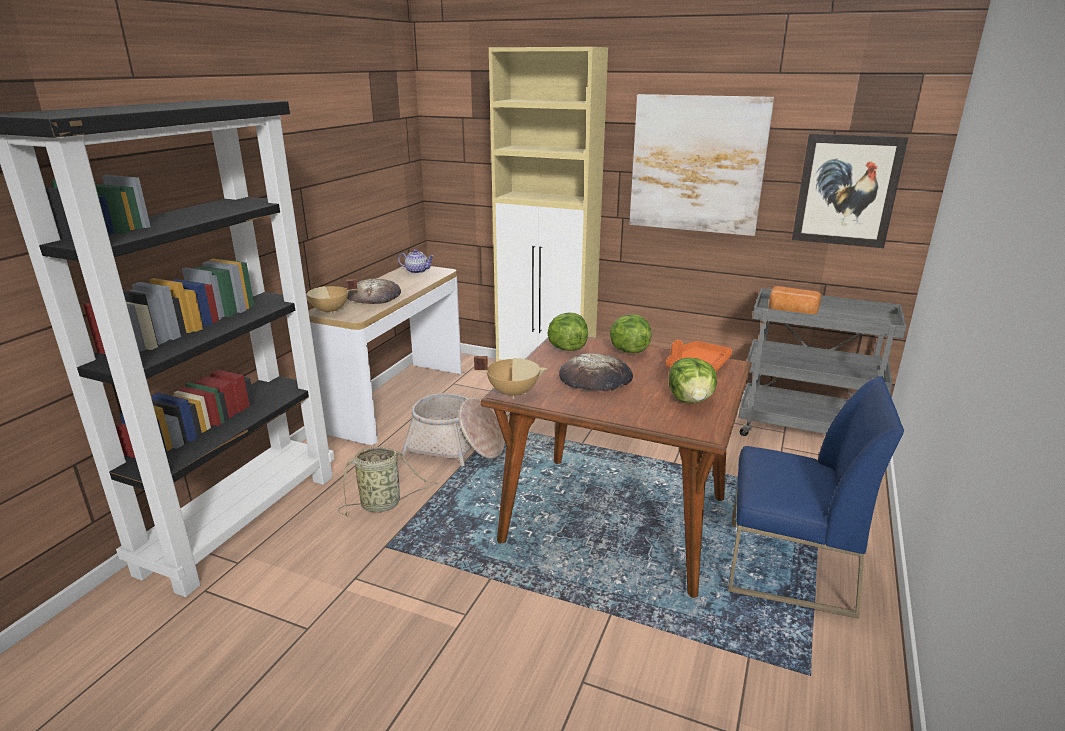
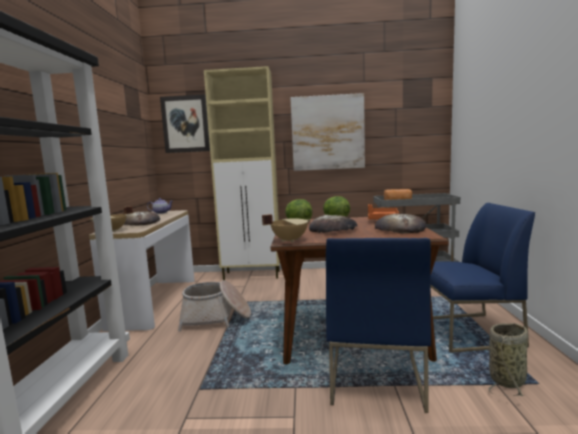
camera: 20 degrees left, 15 degrees down
basket [338,447,439,517] -> basket moved to [488,323,528,396]
lettuce [669,357,717,403] -> bread [375,214,427,233]
picture [792,133,908,248] -> picture moved to [160,94,210,153]
none -> blue chair [326,238,431,413]

